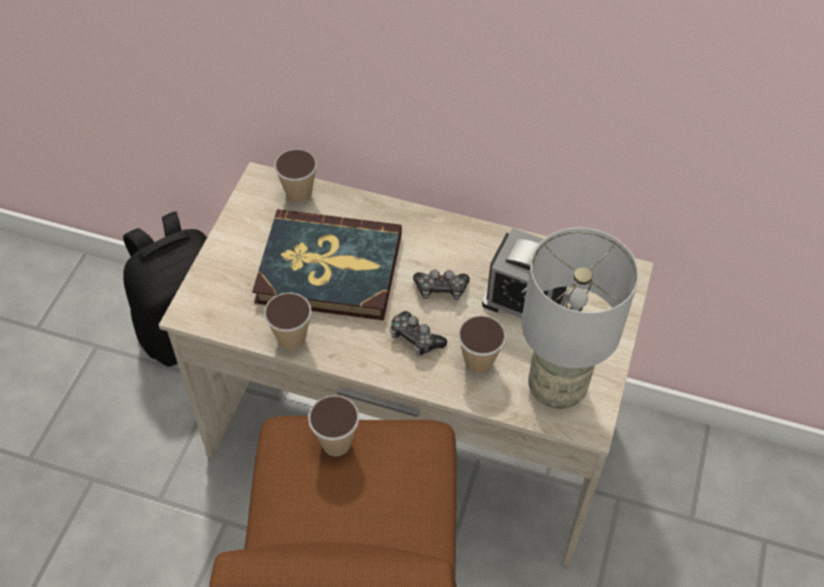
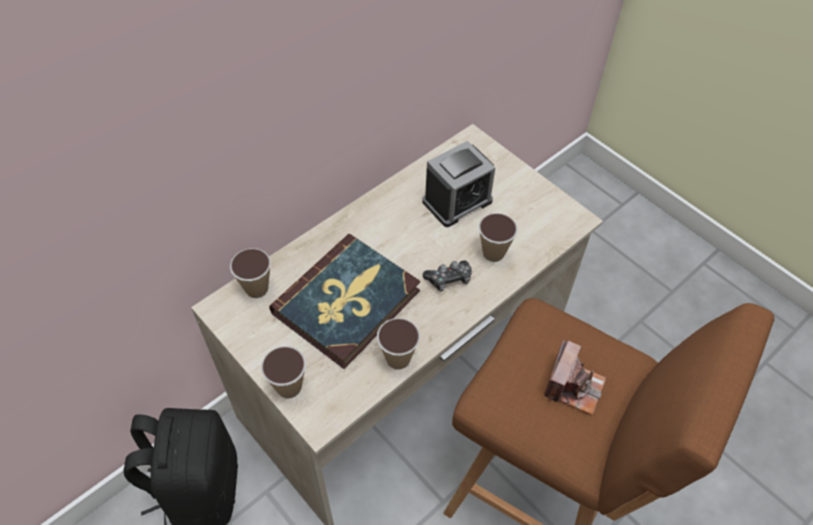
camera: 60 degrees left, 0 degrees up
cup [308,395,360,456] -> cup moved to [261,346,306,398]
game controller [413,269,470,300] -> none
grey table lamp [522,228,639,409] -> none
none -> camera [544,339,606,415]

